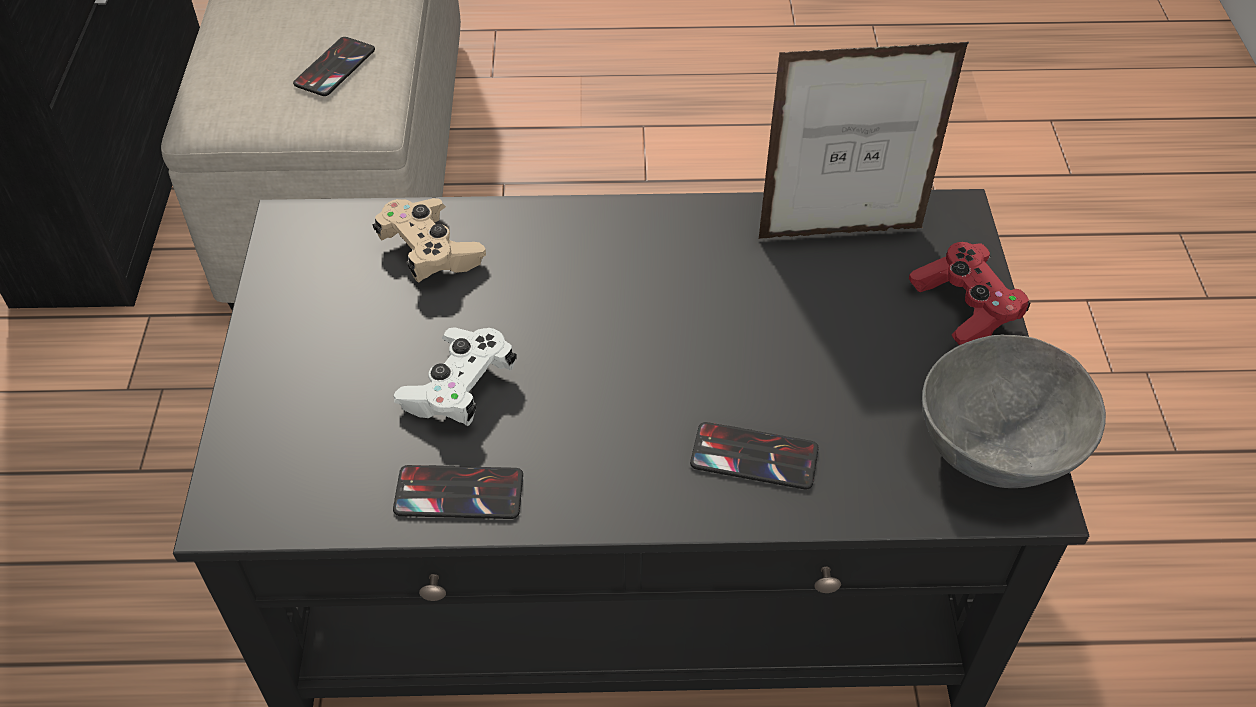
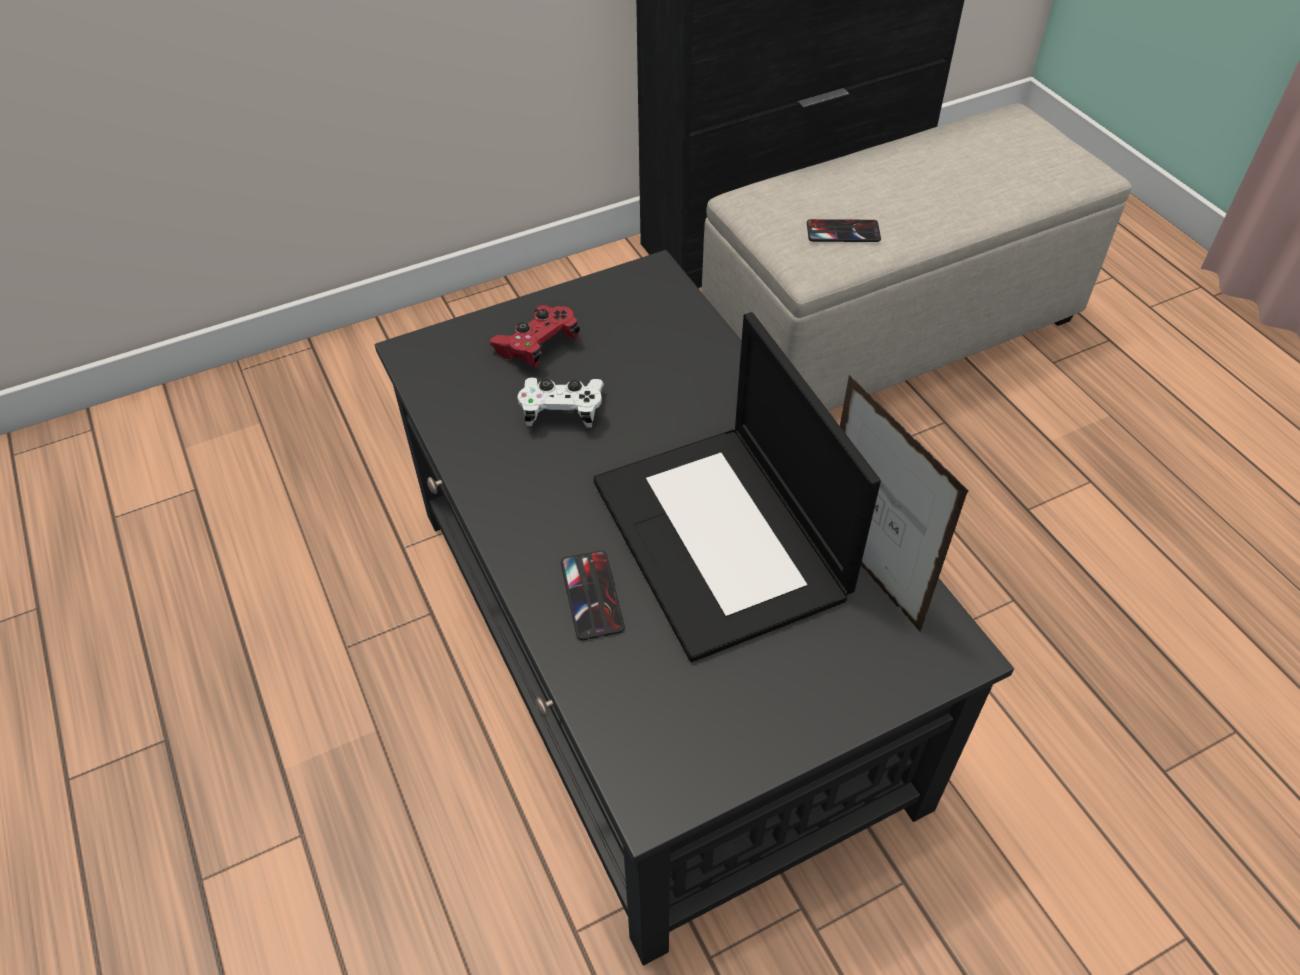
camera: 65 degrees right, 0 degrees up
beige game controller [372,198,486,282] -> none
phone [393,465,523,519] -> none
red game controller [909,242,1031,345] -> red game controller moved to [490,305,580,368]
grey bowl [922,334,1106,488] -> none
none -> laptop [593,312,881,662]

